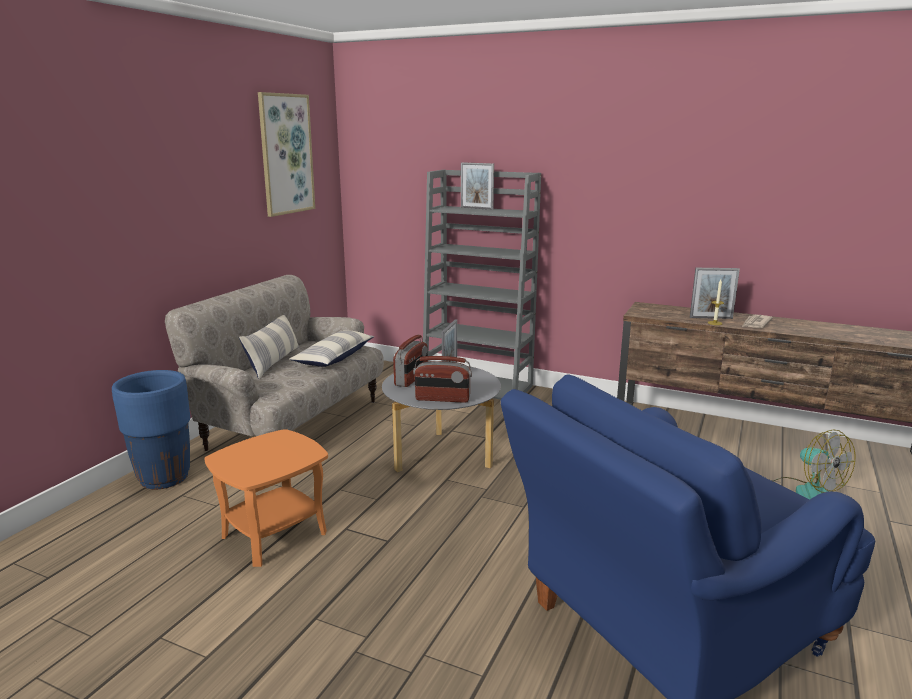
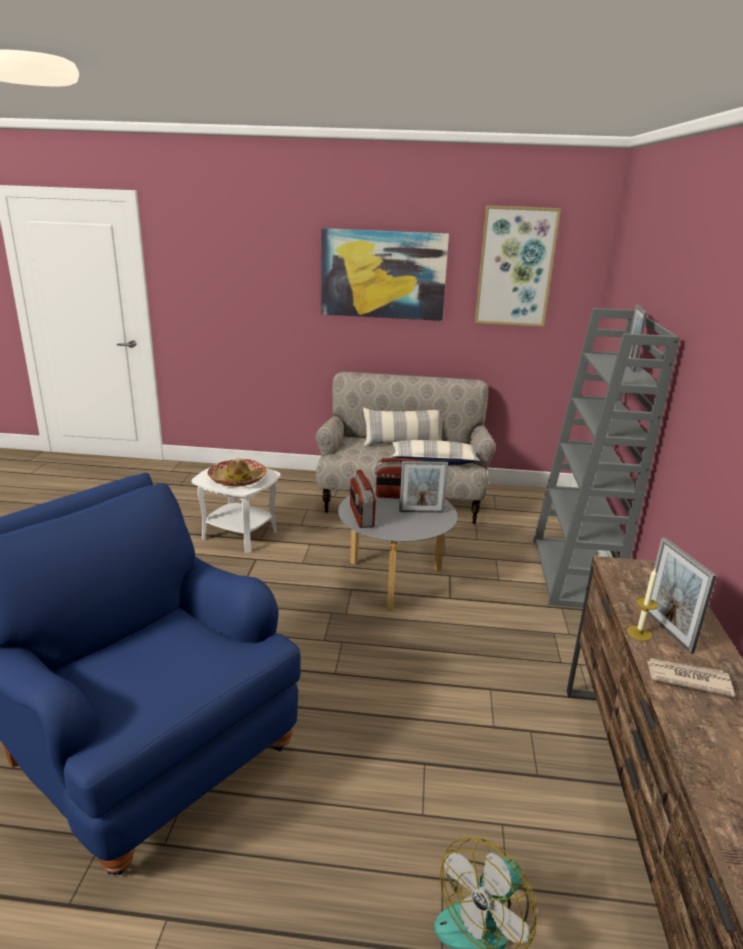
camera: 70 degrees right, 5 degrees up
blue planter [112,370,190,489] -> none
orange side table [204,429,328,567] -> white side table [191,467,281,553]
none -> hat [208,458,267,487]
none -> picture [321,228,449,321]

